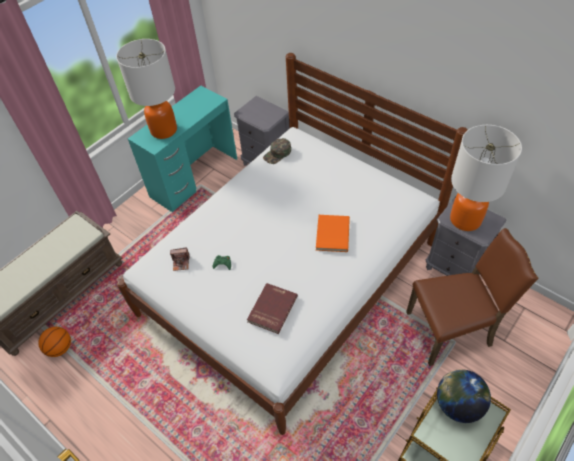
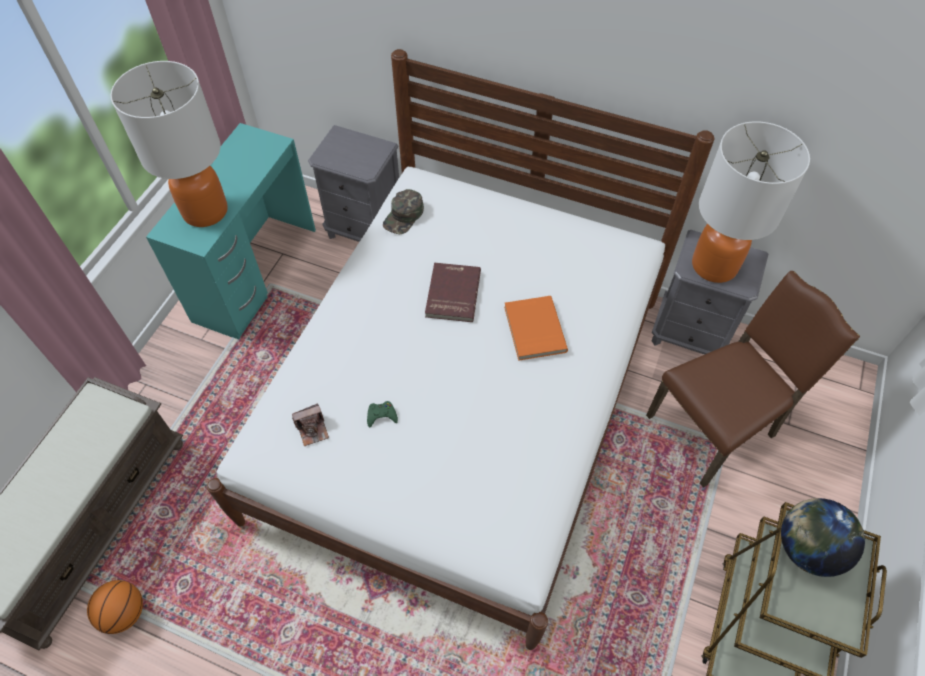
camera: 20 degrees left, 5 degrees up
red book [247,283,298,334] -> red book moved to [425,262,481,322]

